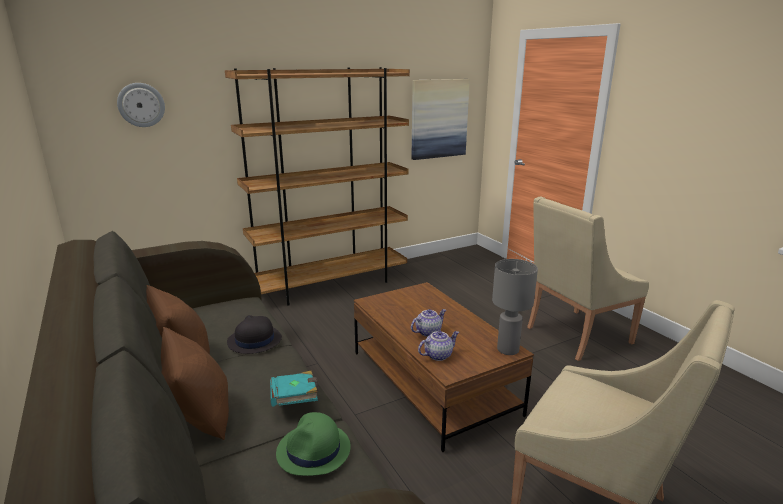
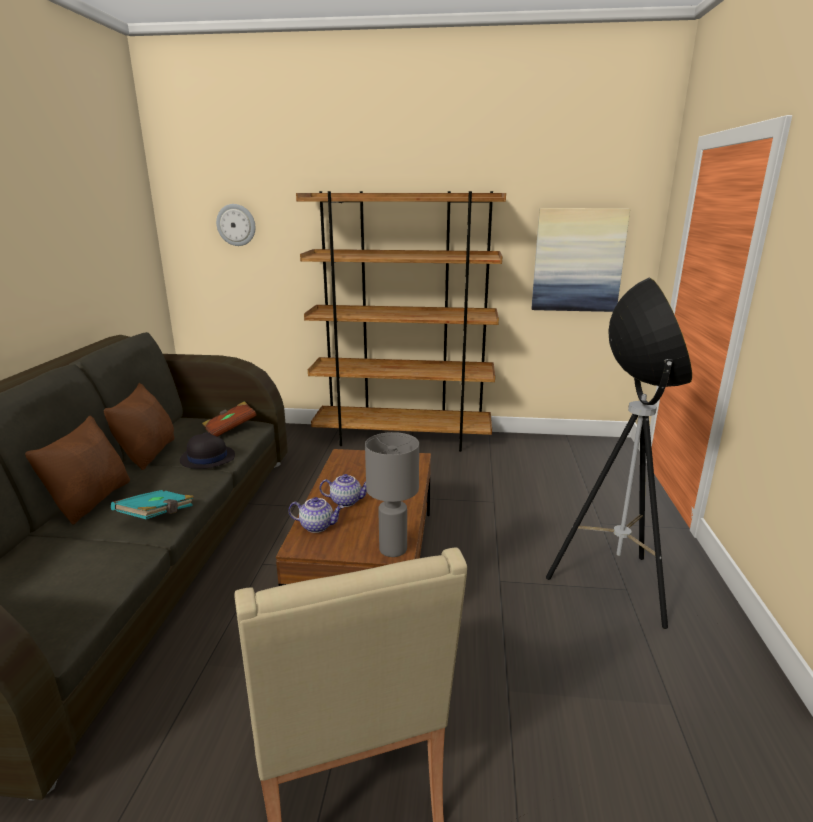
camera: 35 degrees right, 0 degrees up
green hat [276,412,351,476] -> none
beige armchair [527,197,649,361] -> floor lamp [546,278,692,629]
none -> brown book [202,401,257,437]

